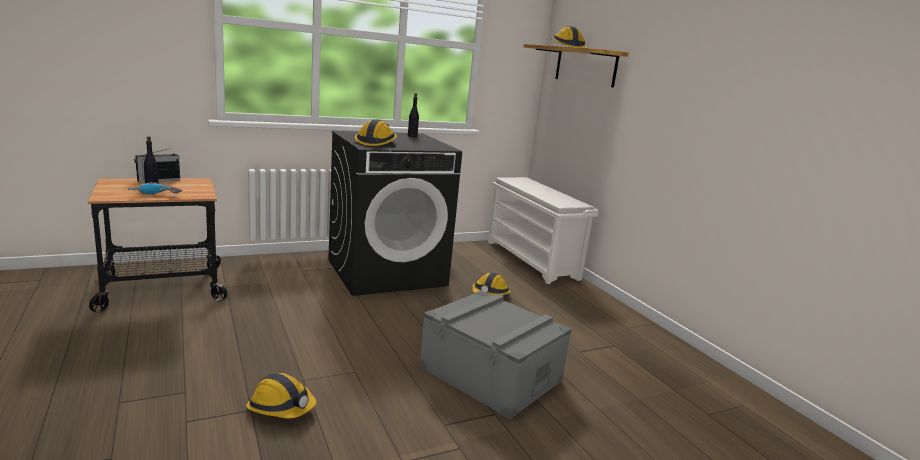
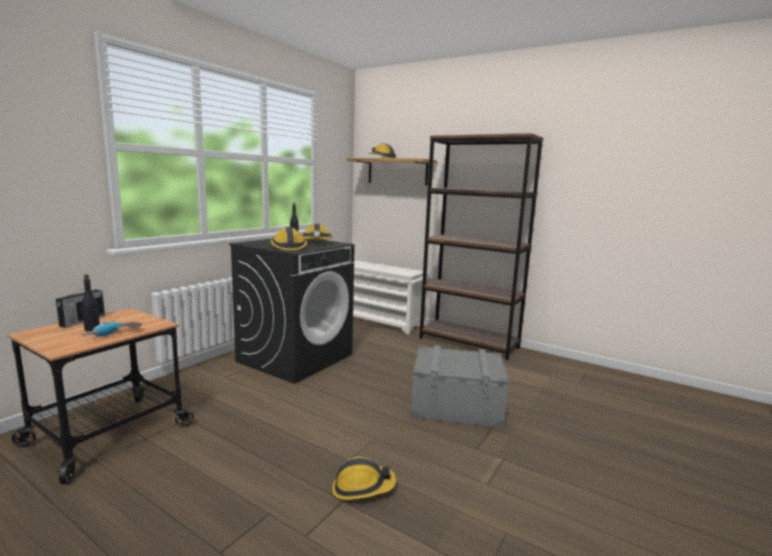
camera: 30 degrees left, 5 degrees down
hard hat [472,273,510,296] -> hard hat moved to [302,224,333,240]
none -> brown bookcase [419,133,543,360]

